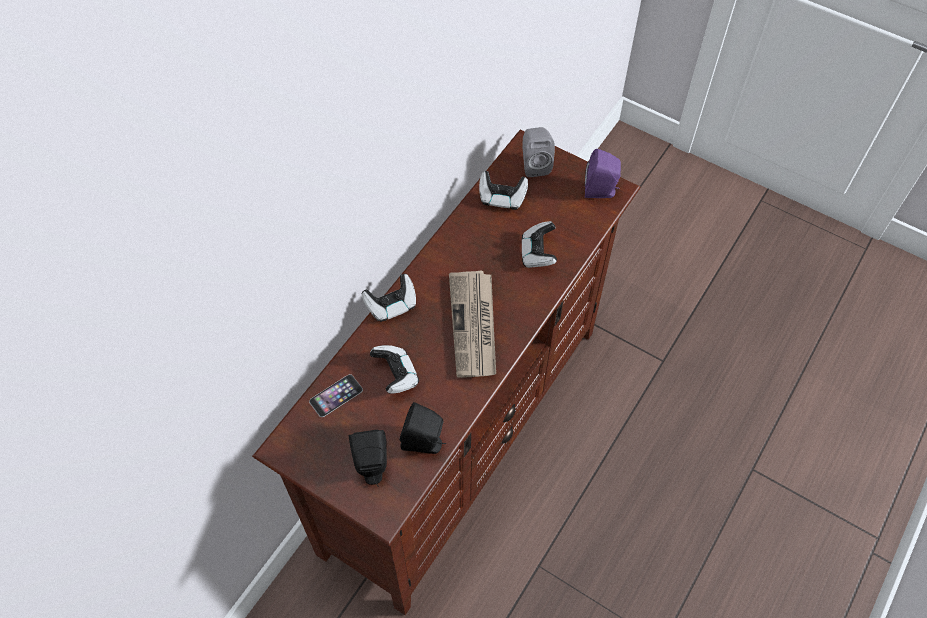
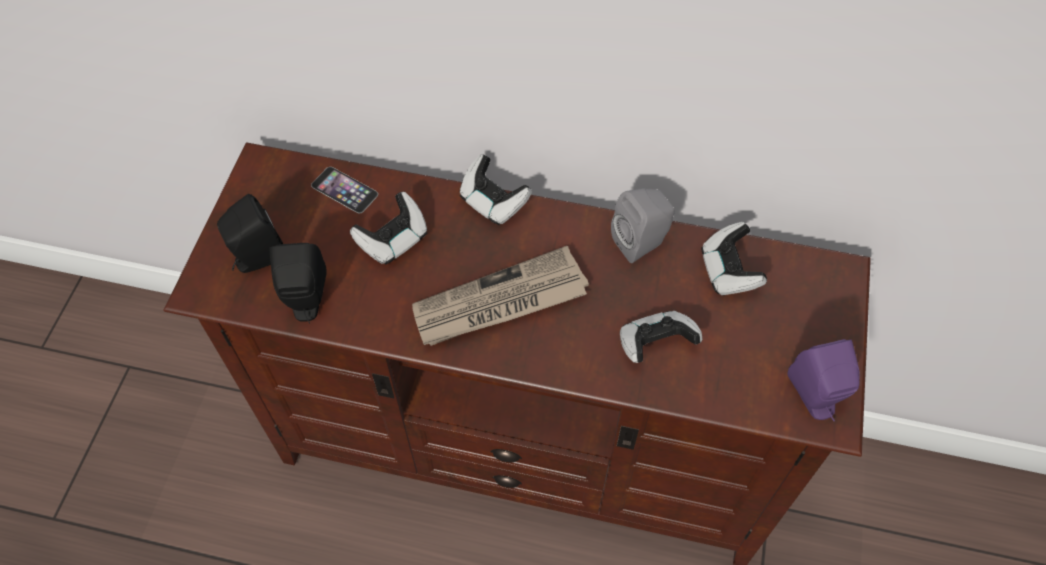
camera: 70 degrees right, 0 degrees up
grey speaker [522,127,555,177] -> grey speaker moved to [611,188,675,263]

